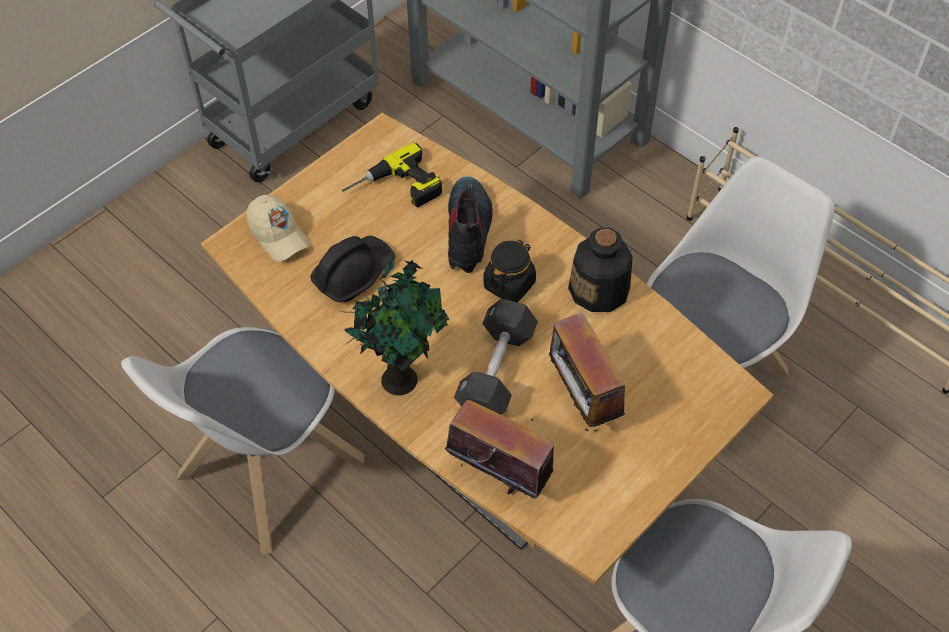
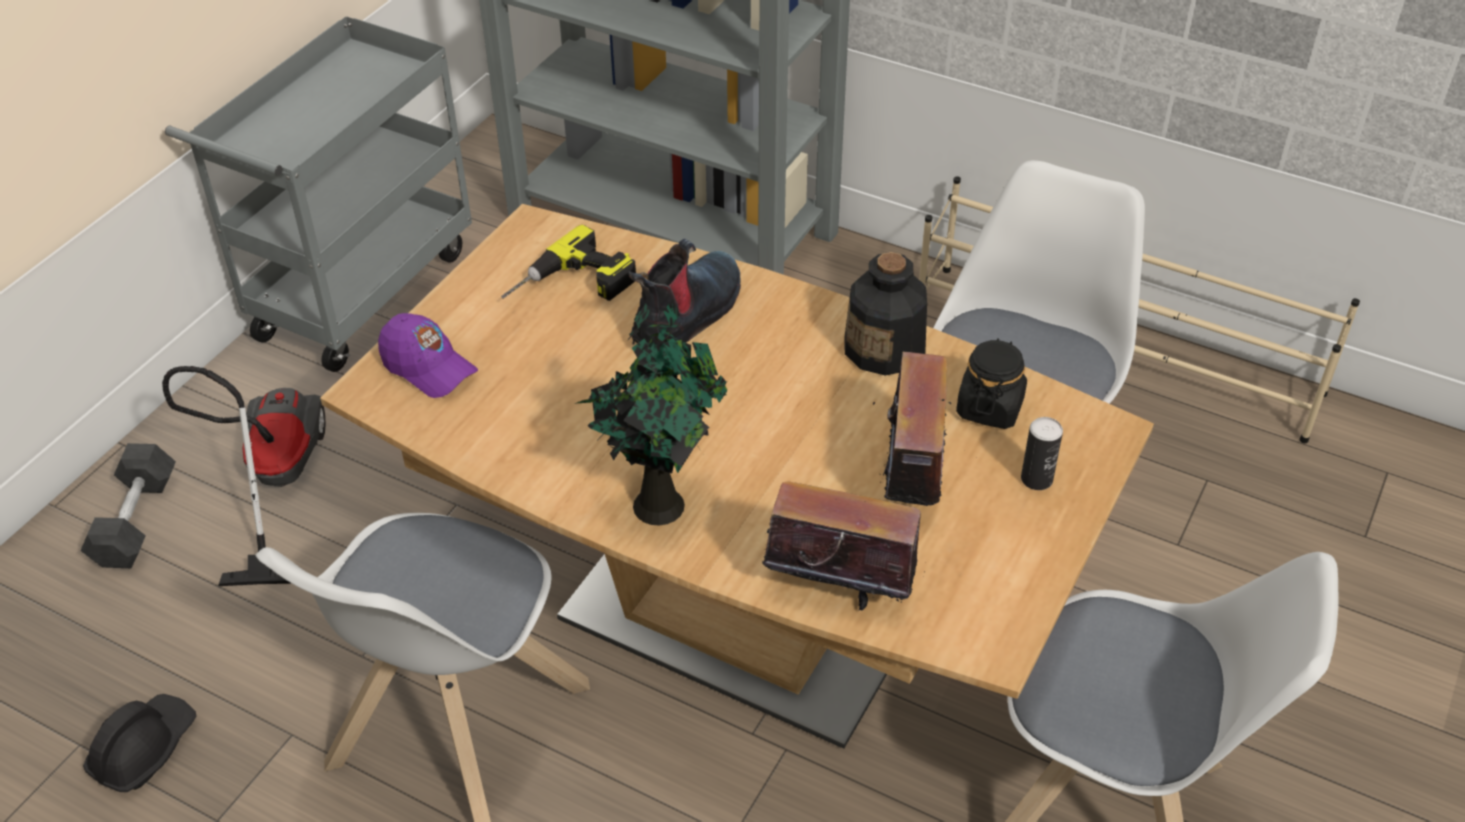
camera: 15 degrees left, 10 degrees down
beige cap [246,194,310,262] -> purple cap [378,313,478,398]
black hard hat [310,236,395,303] -> black hard hat moved to [83,694,196,792]
boot [448,176,493,273] -> boot turned 45 degrees clockwise [629,239,741,346]
black dumbbell [454,299,538,415] -> black dumbbell moved to [80,443,176,568]
black jar [484,240,536,303] -> black jar moved to [956,338,1027,429]
radio [549,312,625,433] -> radio turned 135 degrees counterclockwise [873,352,965,506]
none -> vacuum cleaner [162,366,326,586]
none -> can [1021,417,1063,490]

